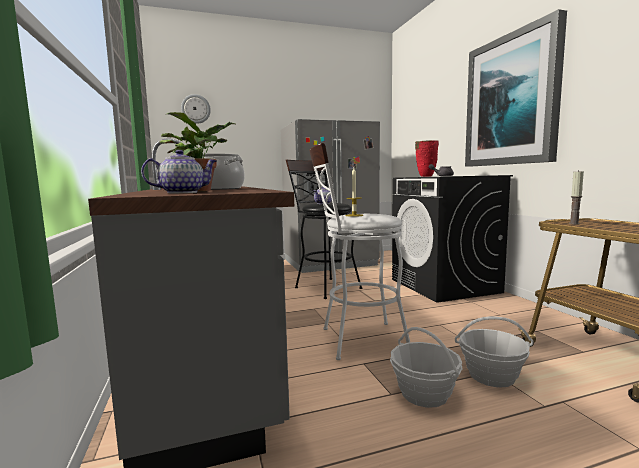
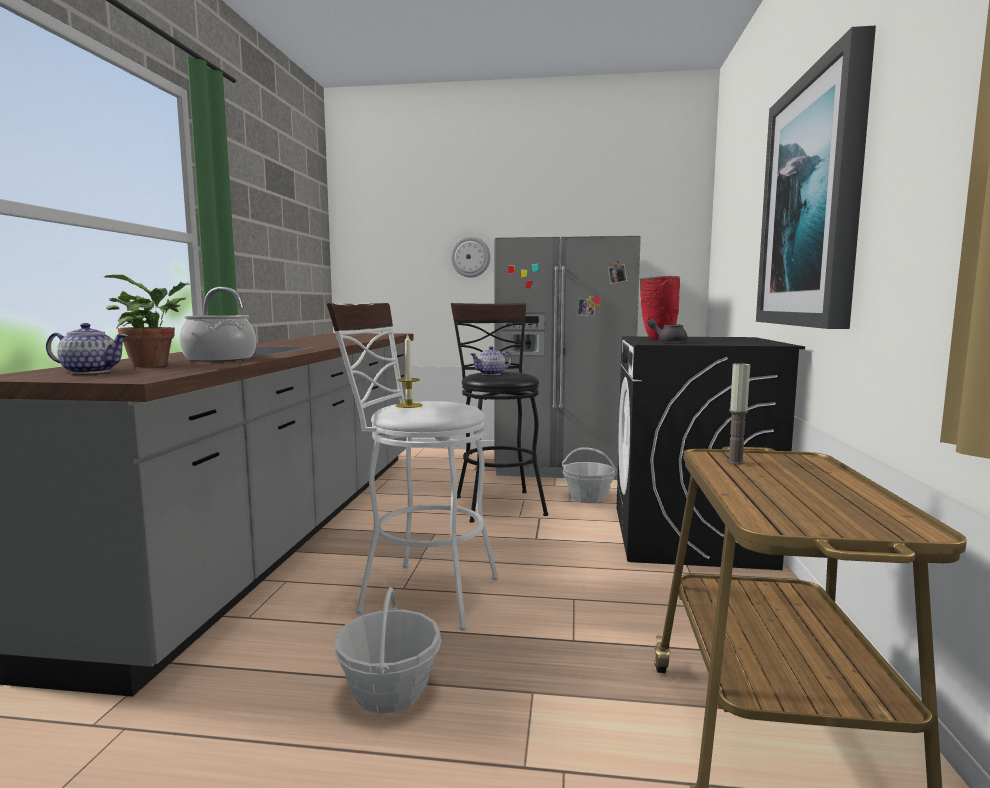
camera: 25 degrees right, 0 degrees up
wall clock [181,94,211,124] -> wall clock moved to [451,236,490,278]
basket [455,316,534,388] -> basket moved to [562,447,618,503]

